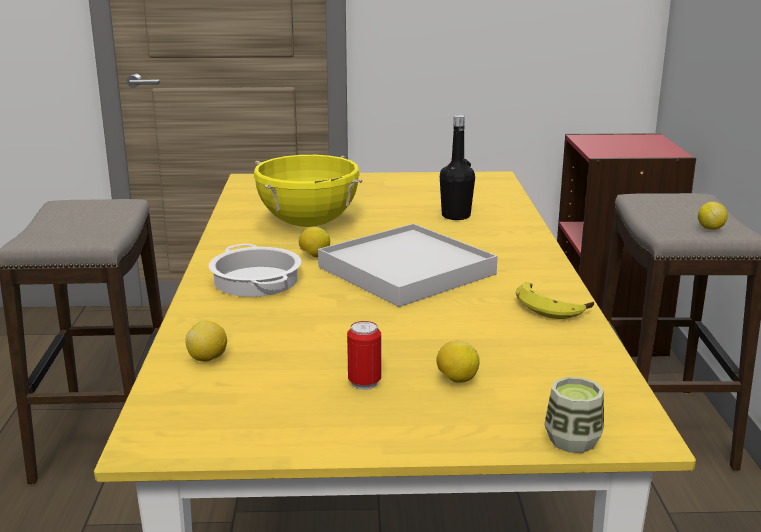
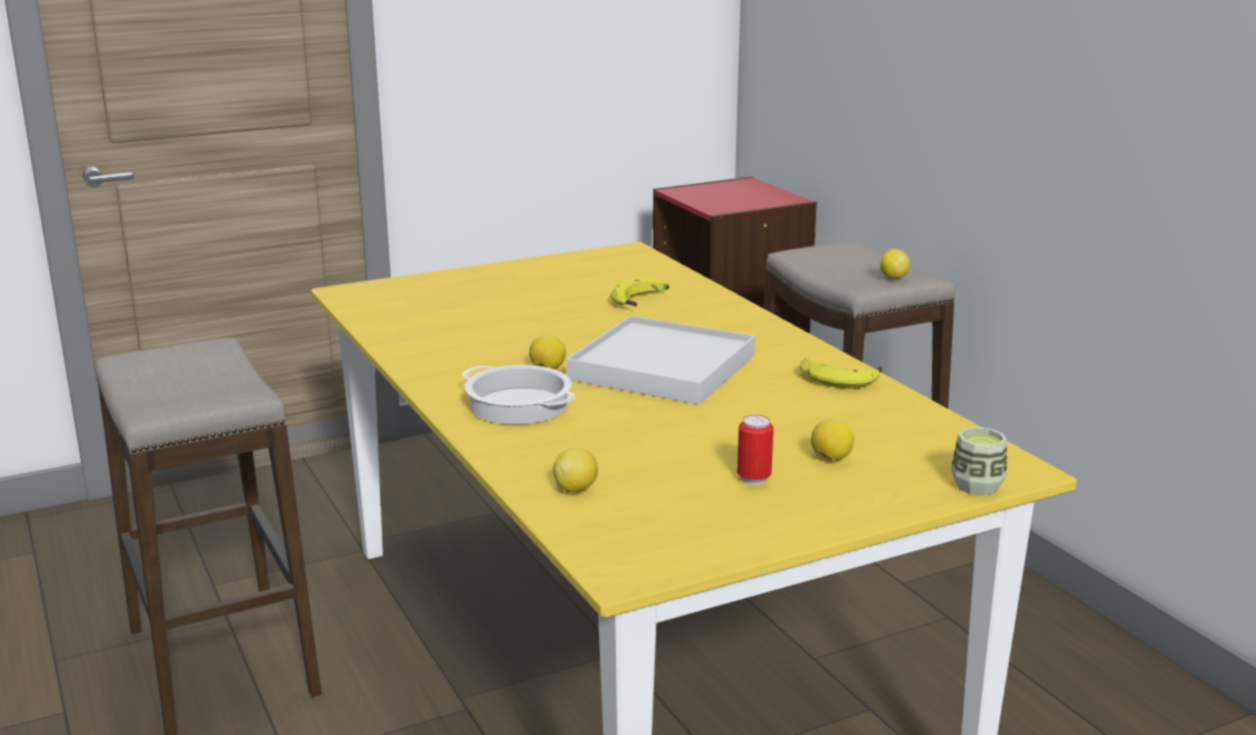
camera: 25 degrees left, 0 degrees up
yellow cooking pot [254,155,362,227] -> none
black bottle [440,115,475,220] -> banana [610,278,669,306]

